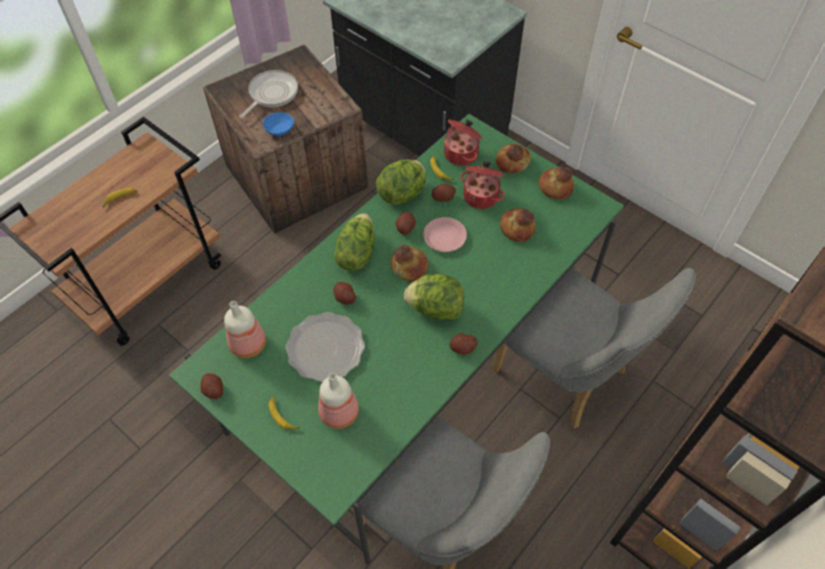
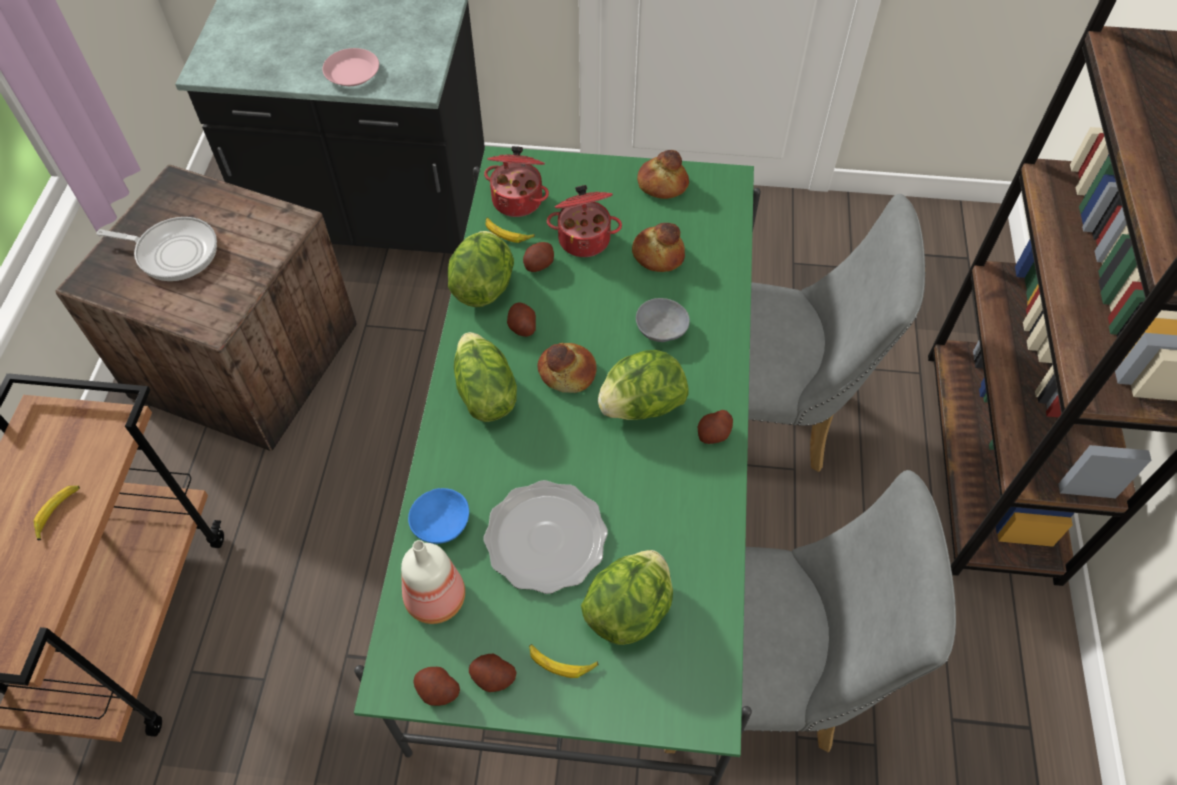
camera: 35 degrees left, 0 degrees up
frying pan [239,70,298,118] -> frying pan turned 105 degrees clockwise [96,217,217,281]
blue bowl [263,112,294,136] -> blue bowl moved to [408,488,469,544]
bottle [318,373,359,429] -> lettuce [581,550,673,645]
potato [333,282,356,305] -> potato moved to [469,654,517,692]
pink plate [424,217,467,252] -> pink plate moved to [322,48,379,86]
bread [496,144,531,173] -> none
none -> grey bowl [636,298,690,342]

